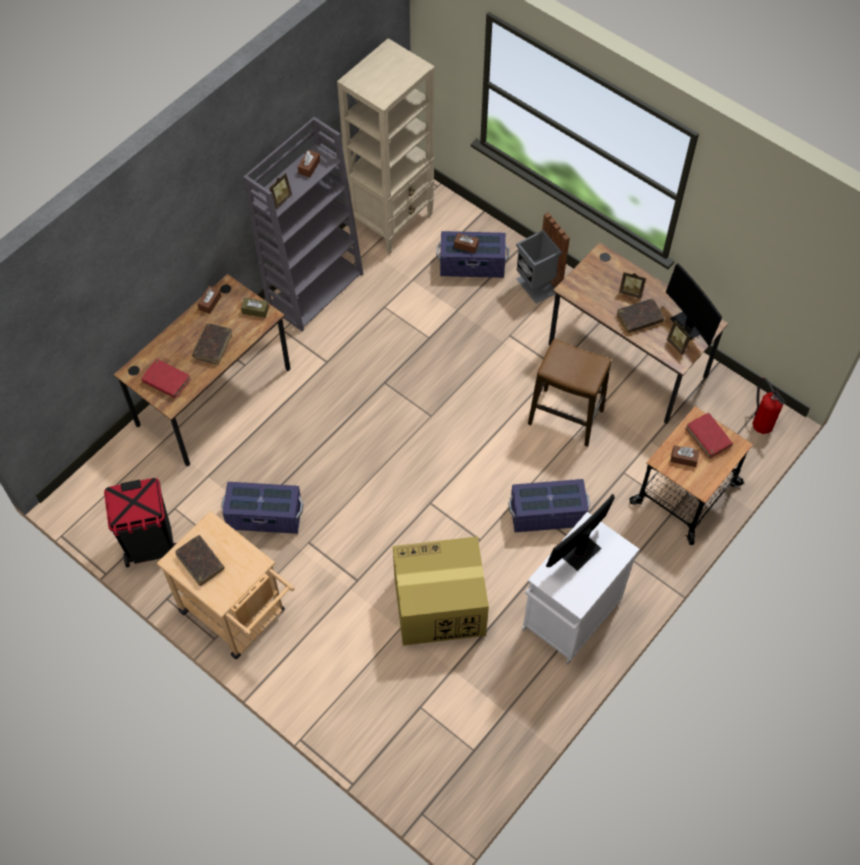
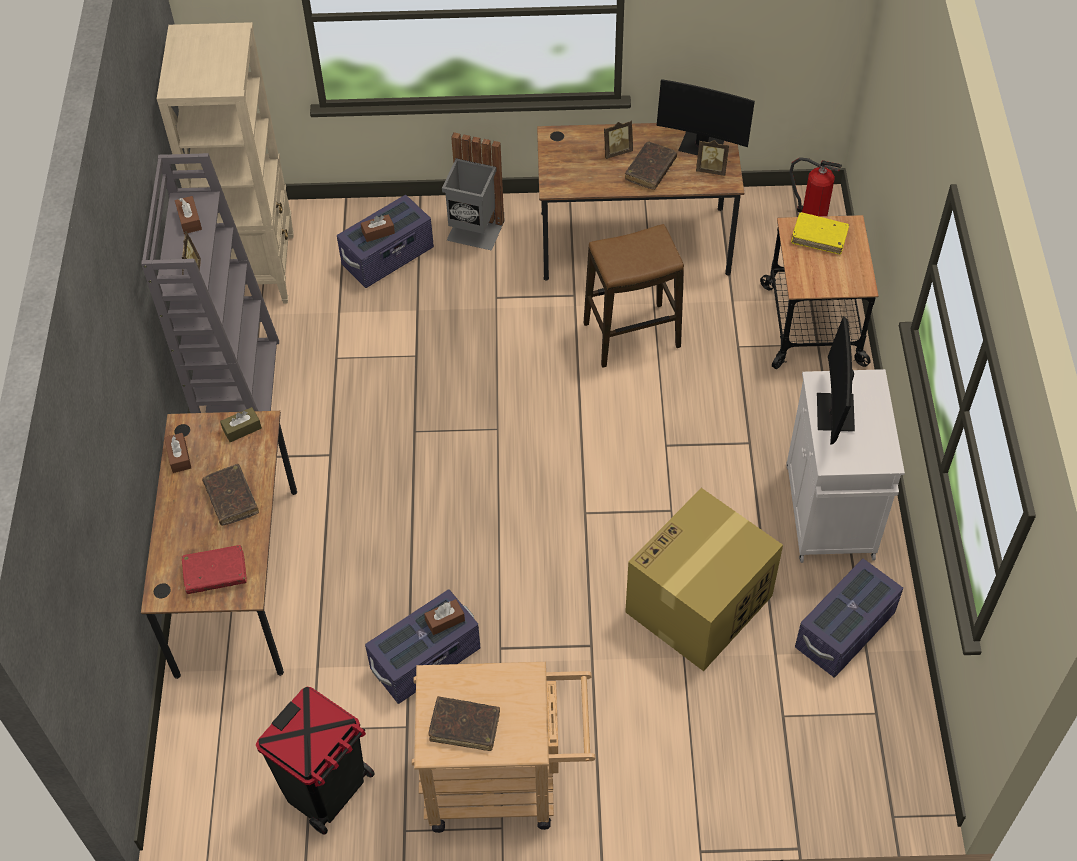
camera: 40 degrees left, 5 degrees down
purple storage box [508,479,590,532] -> purple storage box moved to [795,559,903,678]
brown tissue box [670,445,699,467] -> brown tissue box moved to [424,599,465,635]
red book [686,413,733,459] -> yellow book [791,212,849,254]

